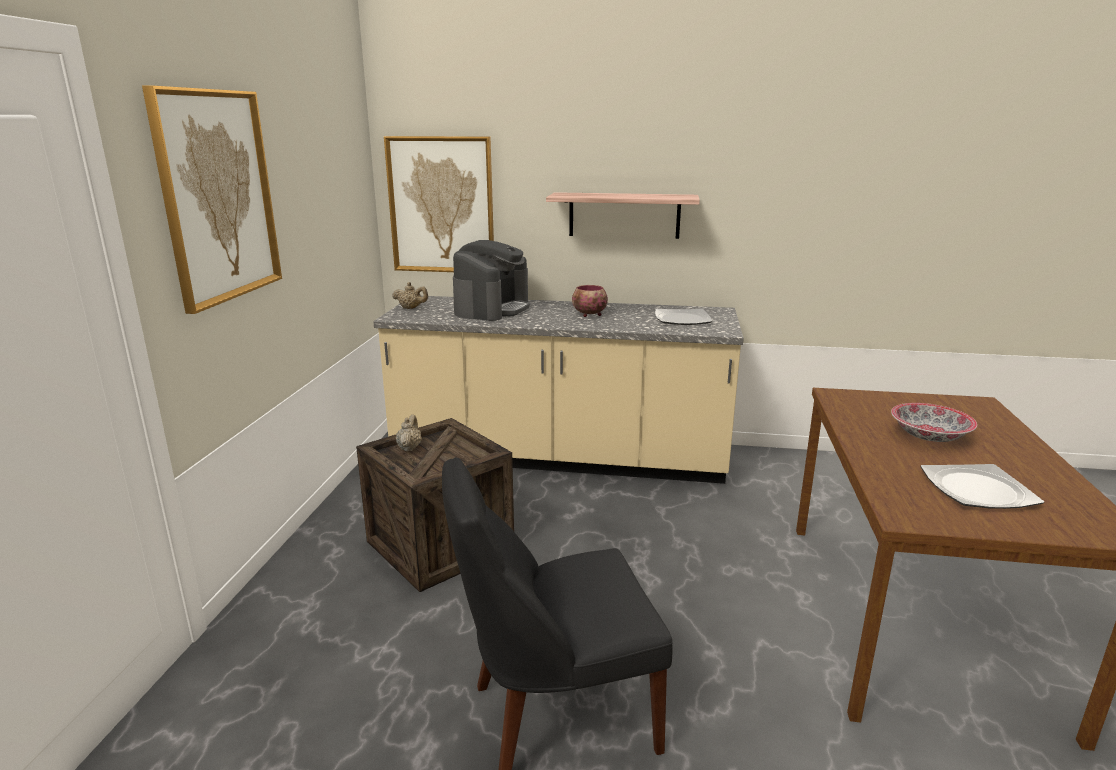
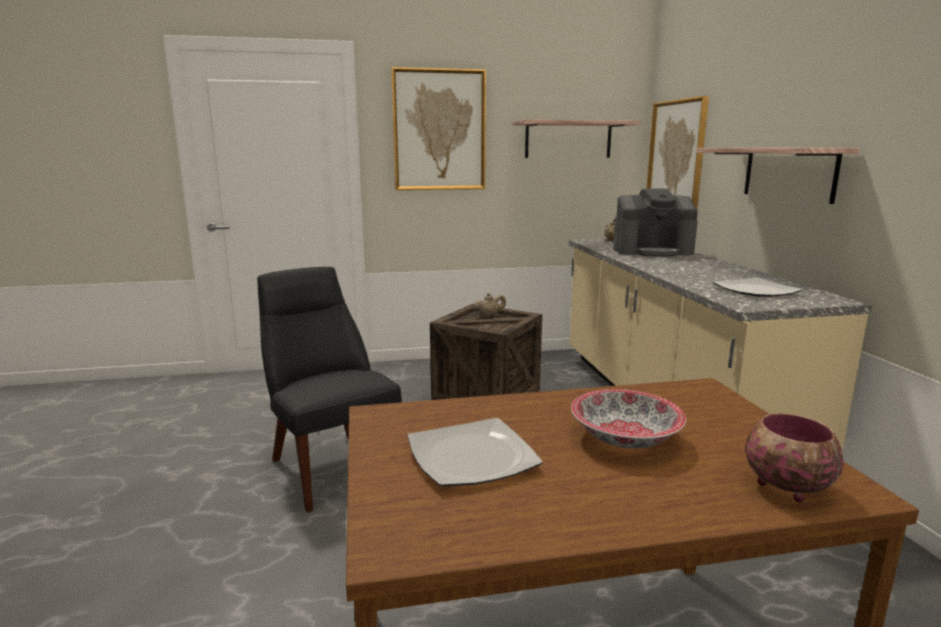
camera: 70 degrees right, 5 degrees down
bowl [572,285,608,317] -> bowl moved to [745,413,844,502]
none -> shelf [513,120,641,158]

